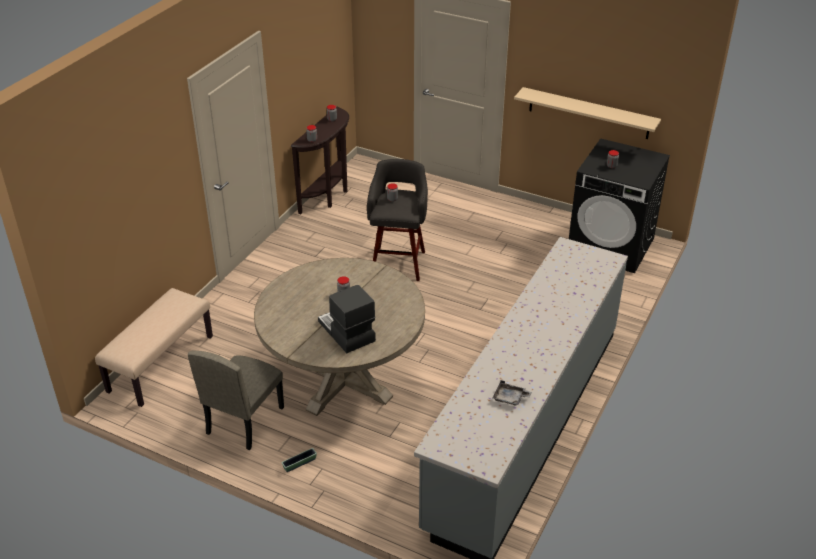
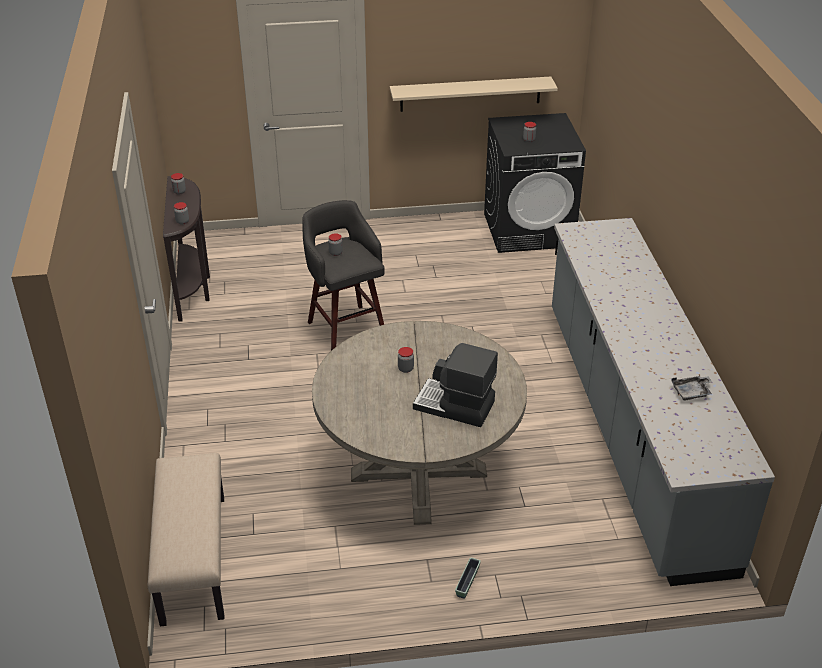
camera: 35 degrees left, 0 degrees up
beige chair [188,351,284,450] -> none

